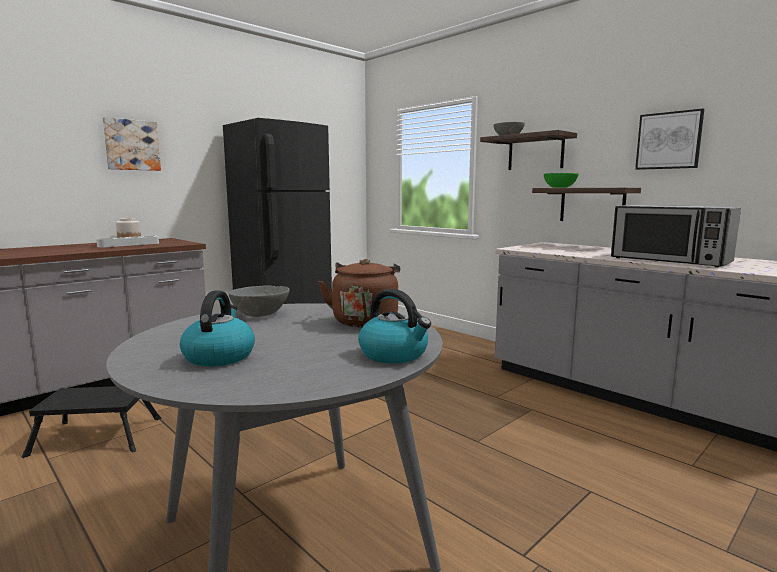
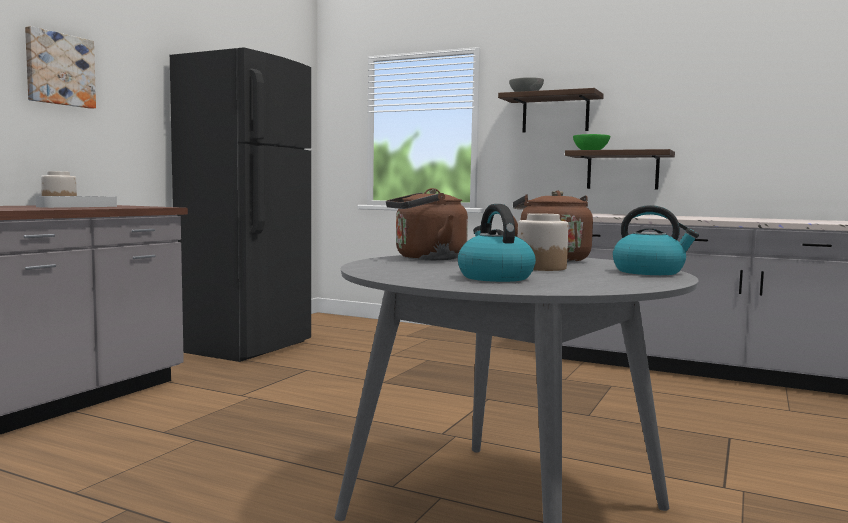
camera: 20 degrees left, 5 degrees down
black step ladder [22,386,162,458] -> none
grey bowl [229,285,290,317] -> brown kettle [386,188,468,260]
microwave [611,205,741,267] -> none
picture [635,109,704,170] -> none
none -> jar [518,213,568,271]

